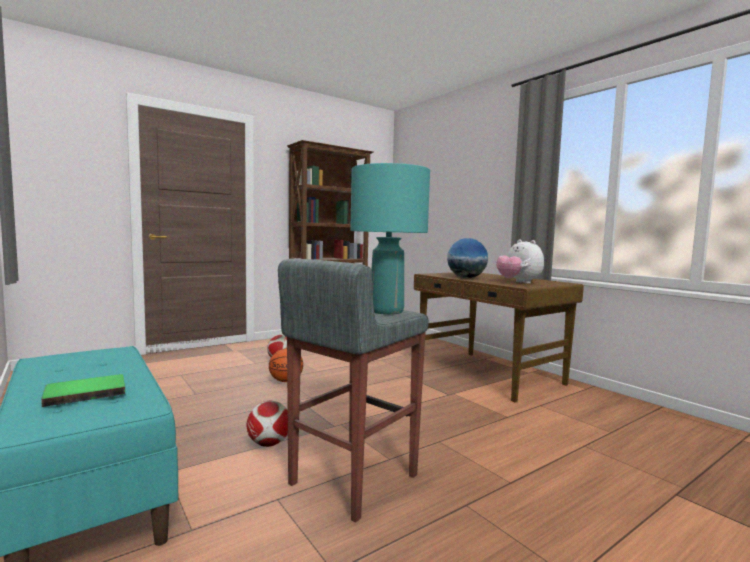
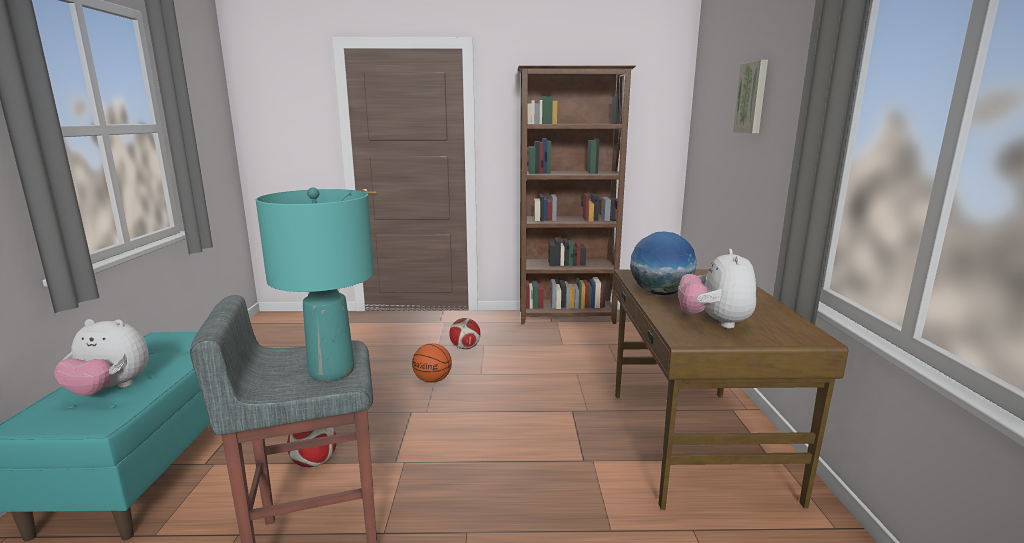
camera: 35 degrees right, 10 degrees up
green book [41,374,125,407] -> plush toy [54,319,149,396]
none -> picture [733,60,768,133]

